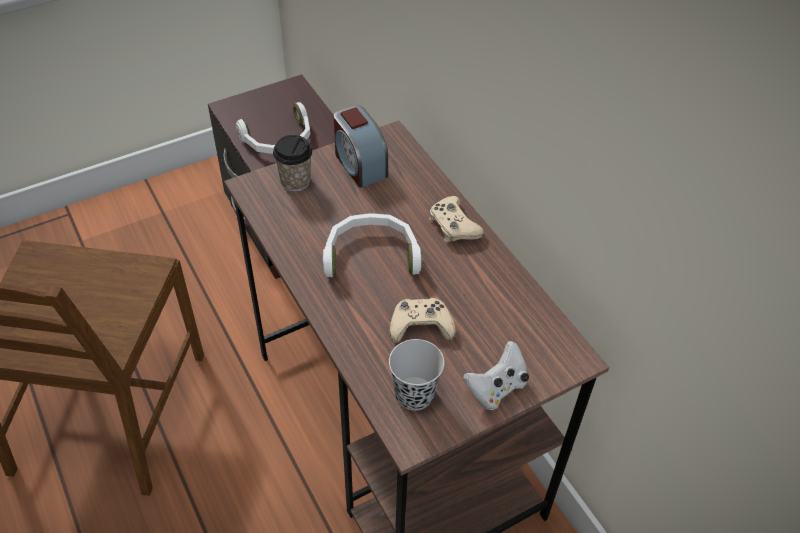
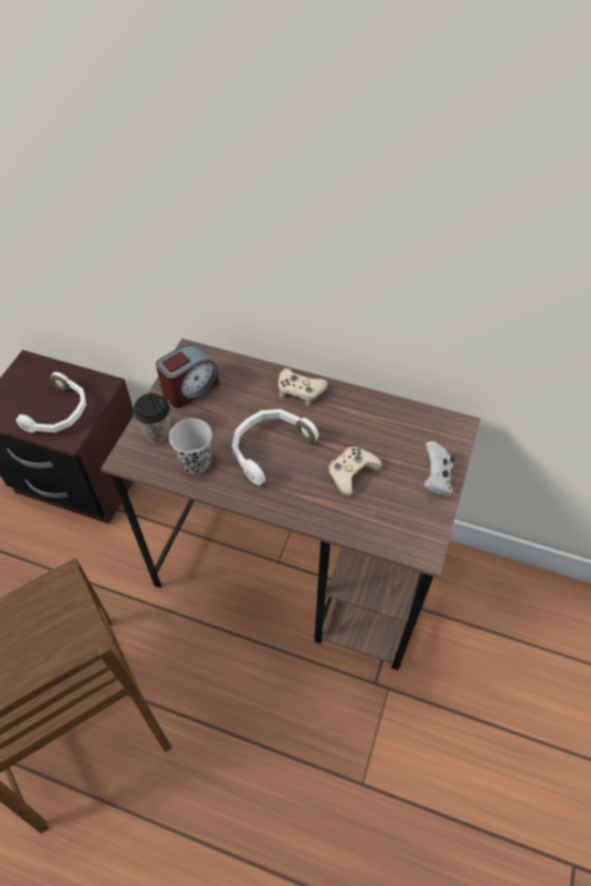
camera: 40 degrees left, 5 degrees up
alarm clock [334,106,388,188] -> alarm clock turned 60 degrees counterclockwise [156,345,219,408]
black cup [389,339,444,411] -> black cup moved to [169,418,212,474]

